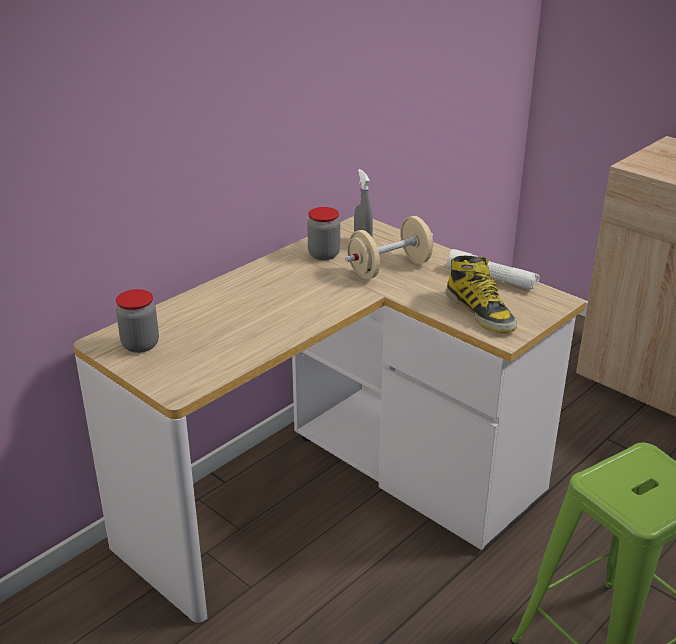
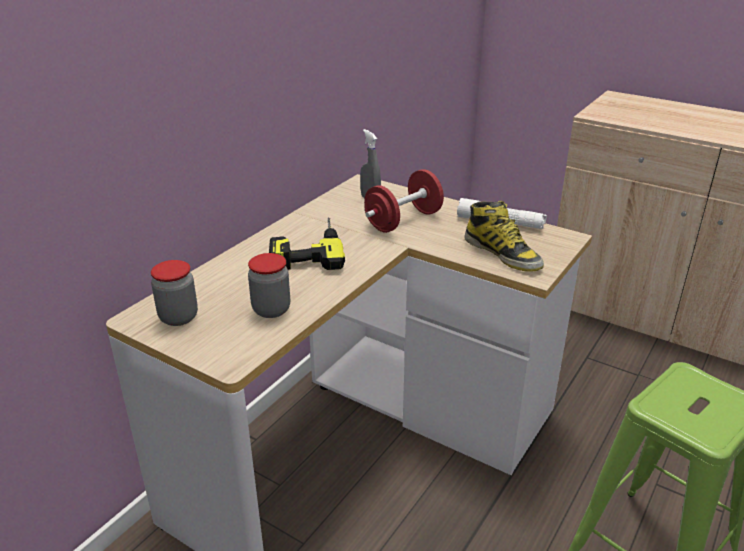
camera: 10 degrees left, 0 degrees up
jar [307,207,340,260] -> jar moved to [248,253,290,318]
beige dumbbell [345,216,433,279] -> red dumbbell [364,169,444,233]
none -> power drill [269,218,345,270]

